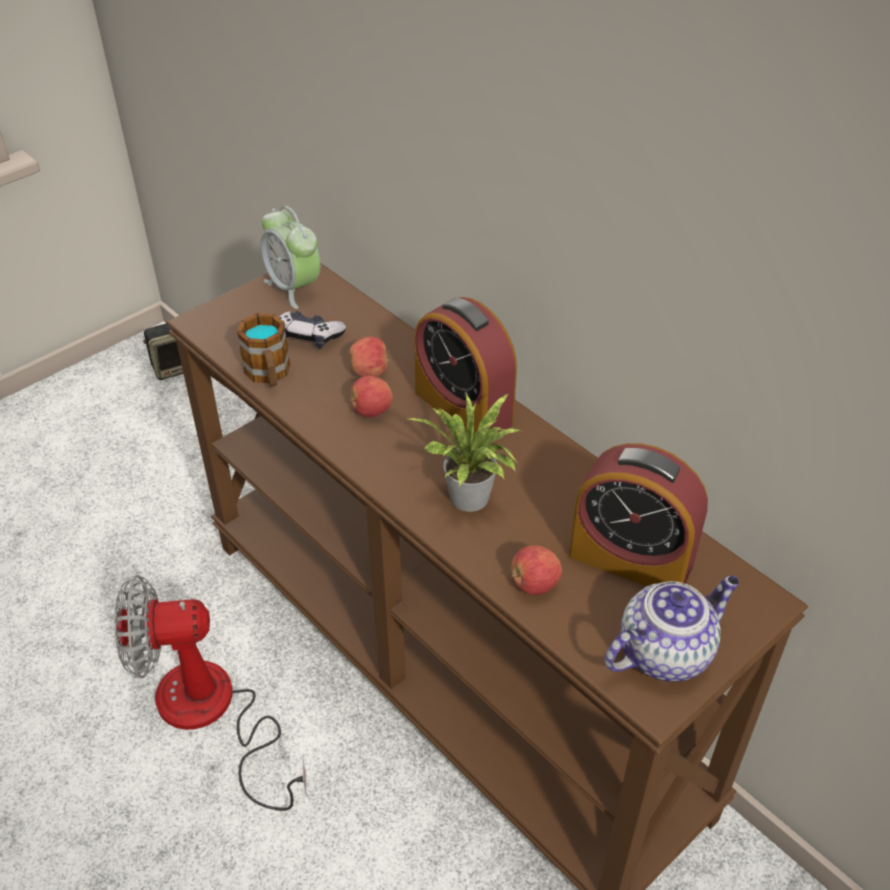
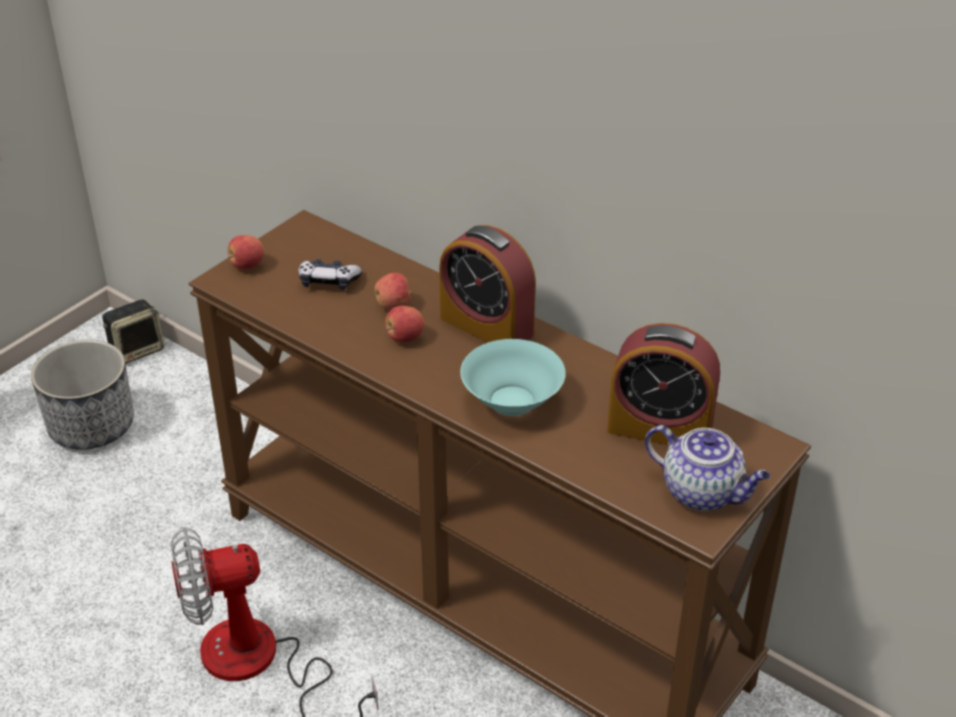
camera: 10 degrees left, 5 degrees down
mug [237,313,290,387] -> none
alarm clock [261,206,320,309] -> none
potted plant [407,393,521,512] -> turquoise bowl [460,339,566,416]
apple [511,545,562,595] -> apple moved to [228,235,264,270]
teapot [604,576,740,682] -> teapot turned 75 degrees clockwise [645,425,770,511]
none -> planter [31,340,134,450]

